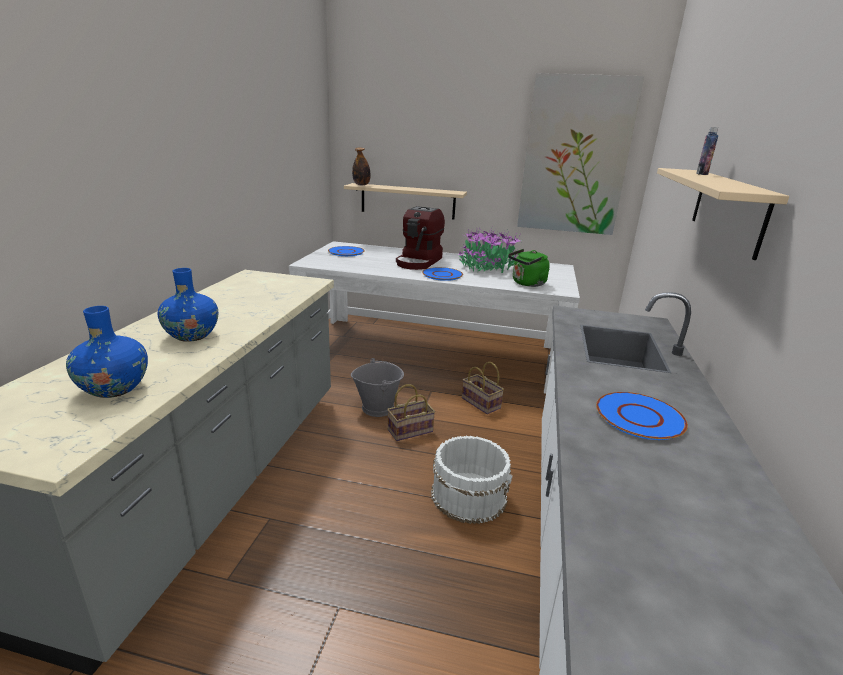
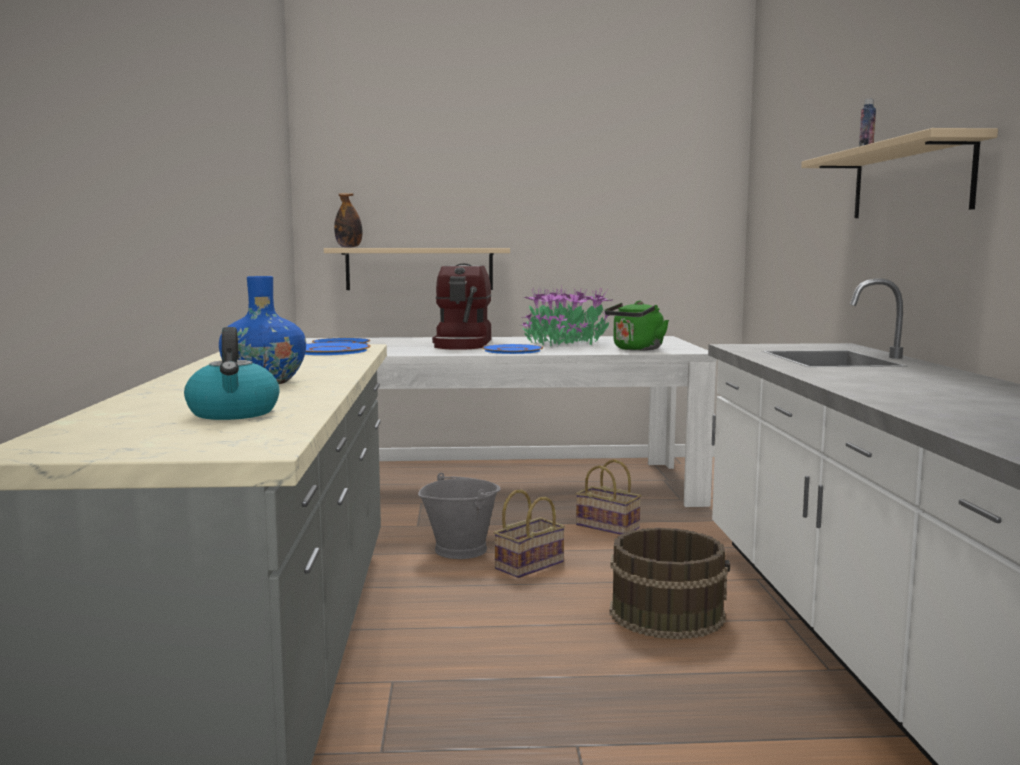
camera: 15 degrees left, 15 degrees down
blue vase [66,306,148,398] -> kettle [184,327,280,420]
white bucket [431,436,512,524] -> brown bucket [610,528,730,639]
picture [517,73,644,235] -> none
blue plate [596,392,688,440] -> blue plate moved to [305,342,371,355]

